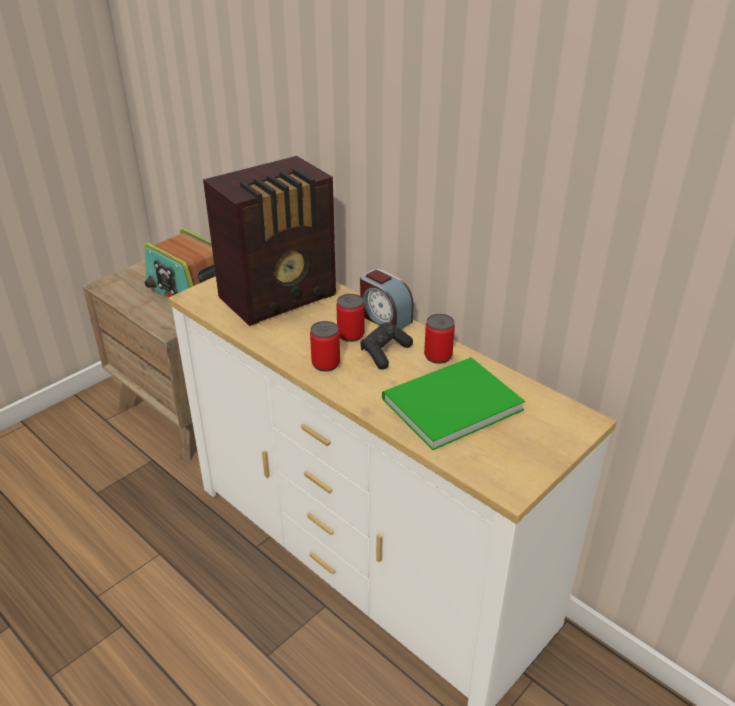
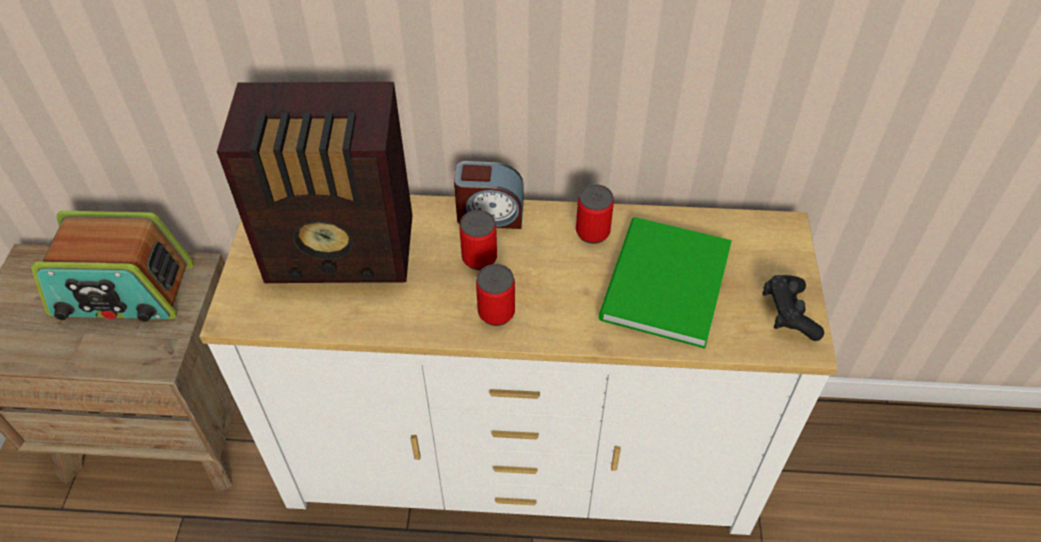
camera: 40 degrees left, 15 degrees up
radio [203,156,336,326] -> radio turned 75 degrees clockwise [217,82,412,283]
black game controller [360,322,413,370] -> black game controller moved to [762,275,824,341]

